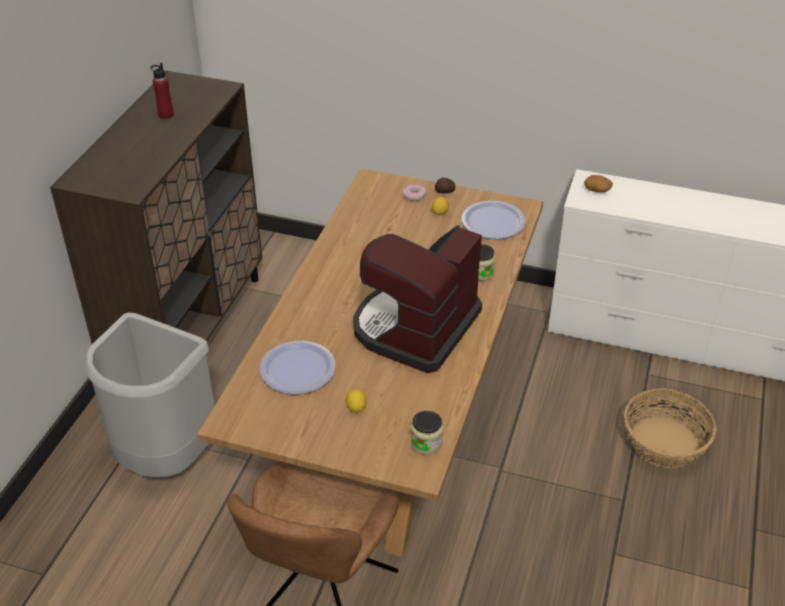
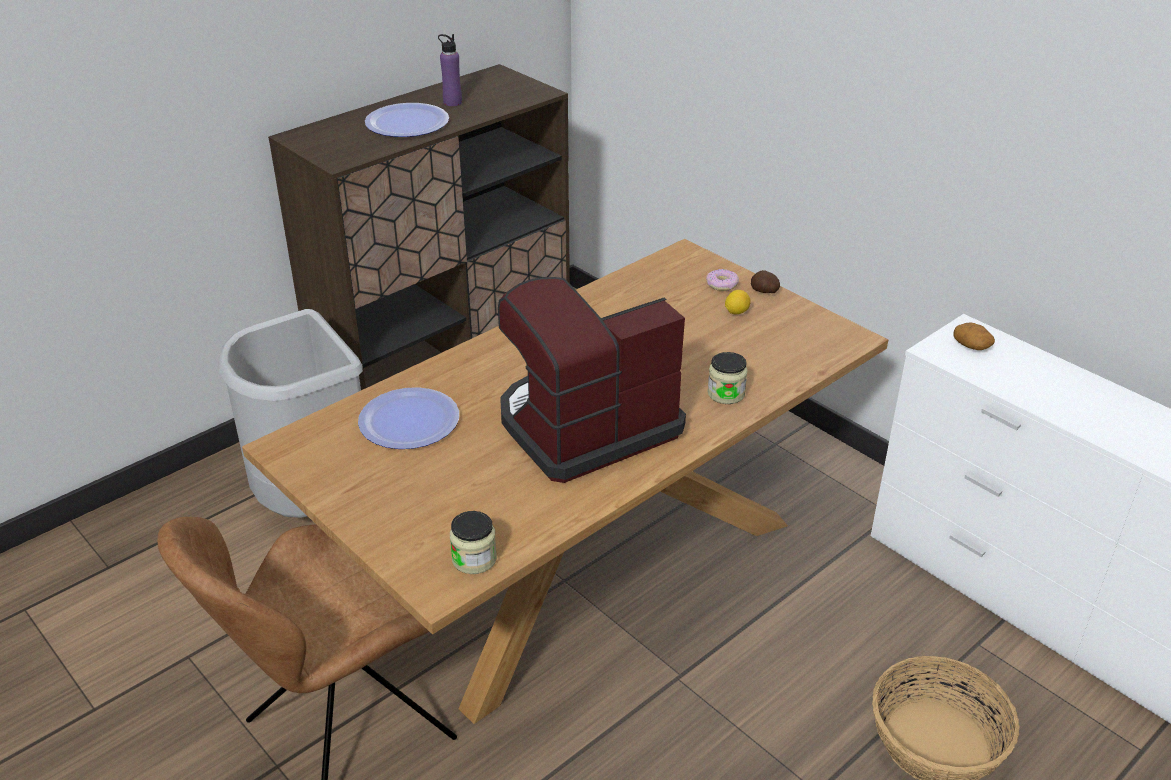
camera: 30 degrees right, 5 degrees down
red bottle [151,63,174,119] -> purple bottle [438,34,462,106]
lemon [346,389,367,412] -> none
plate [461,201,526,239] -> plate moved to [365,103,449,137]

